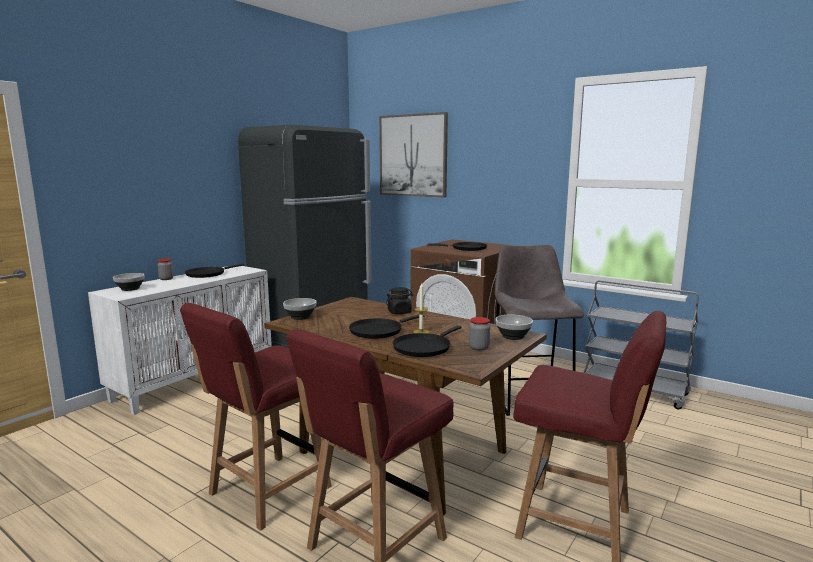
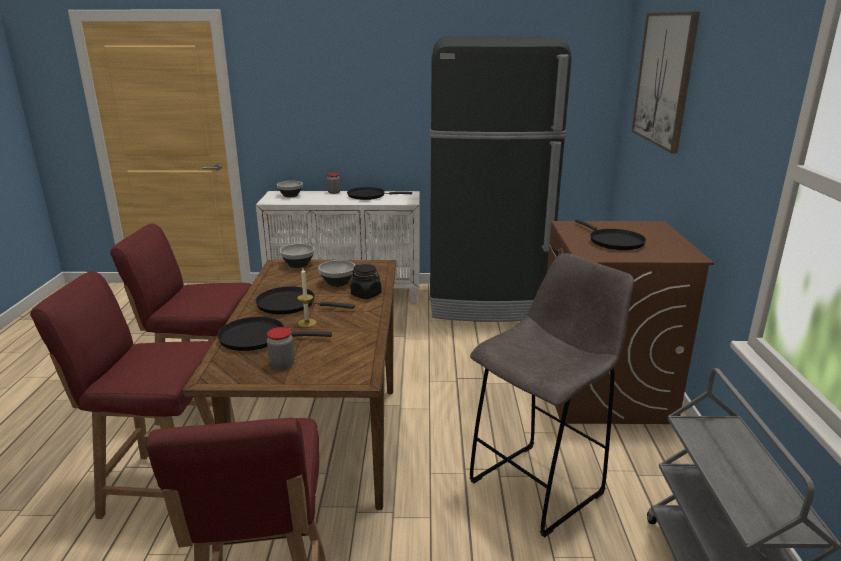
camera: 55 degrees right, 10 degrees up
bowl [495,315,533,340] -> bowl moved to [318,260,355,287]

